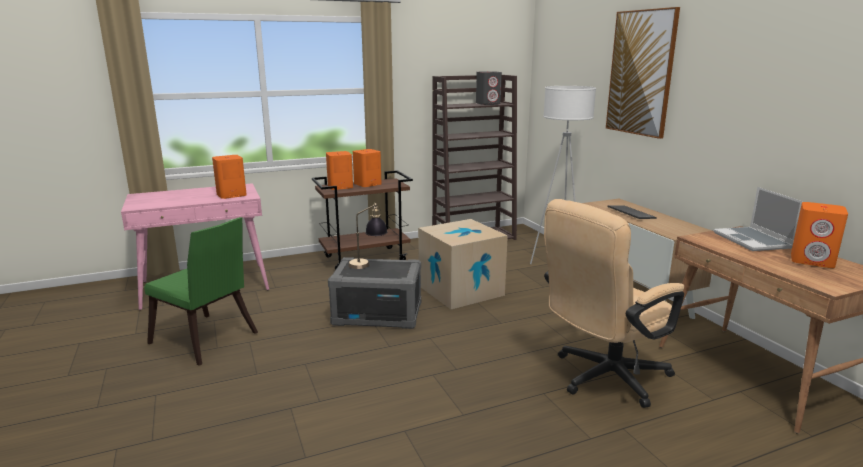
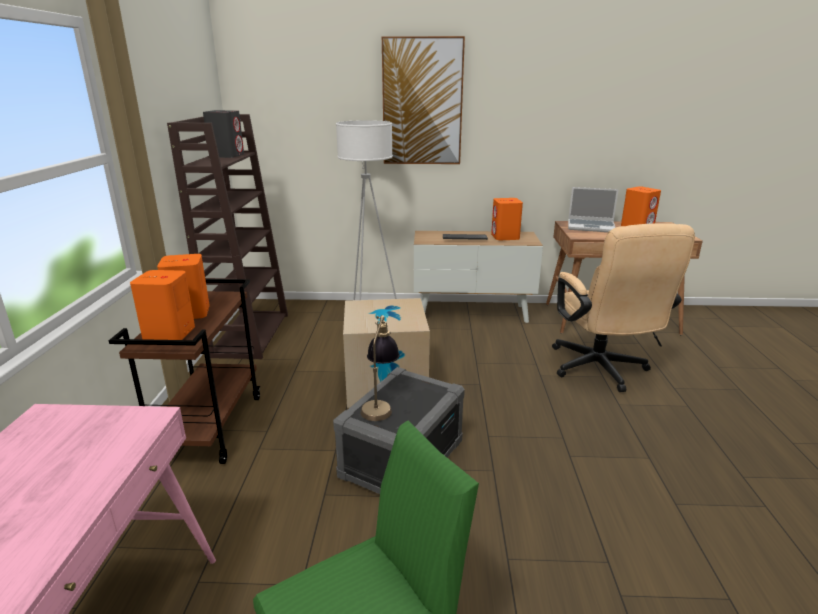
camera: 65 degrees left, 5 degrees up
orange speaker [212,155,247,199] -> orange speaker moved to [491,198,523,240]

